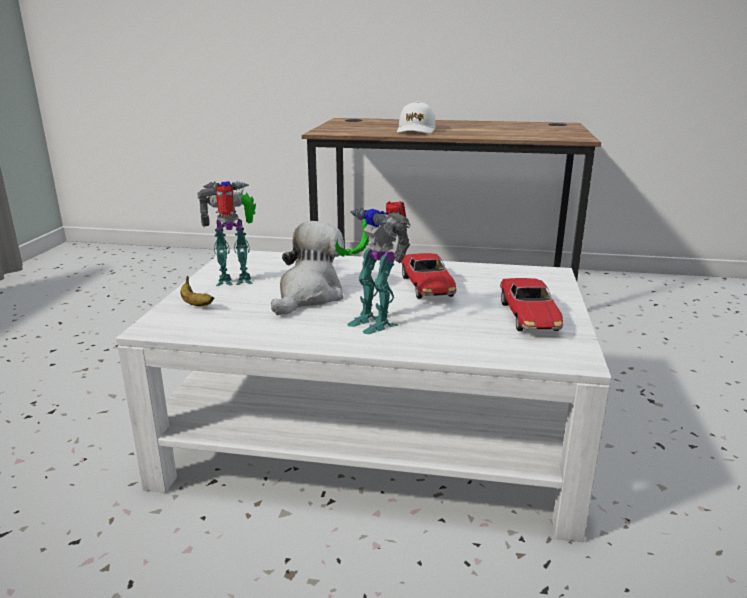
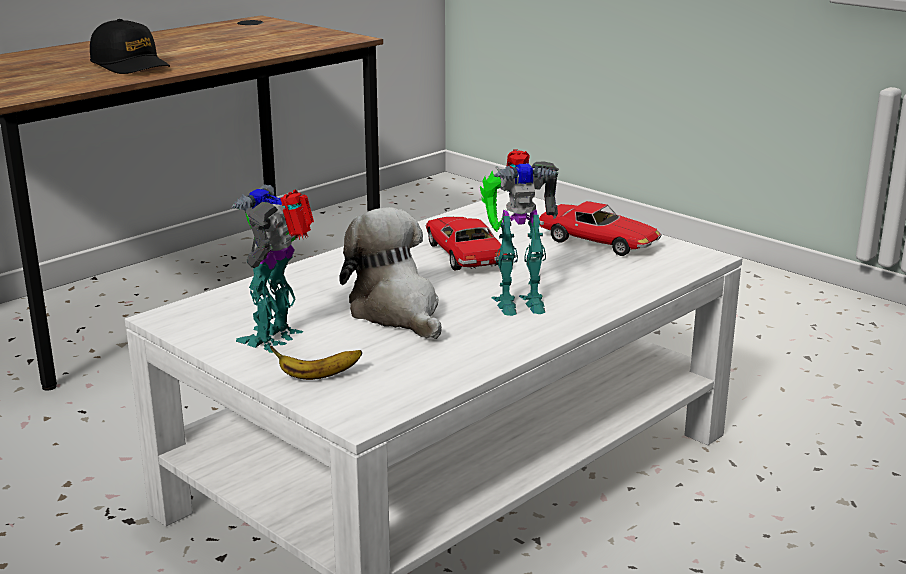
camera: 55 degrees left, 0 degrees up
white cap [397,101,436,134] -> black cap [90,19,170,74]
toy car [401,253,457,299] -> toy car turned 135 degrees counterclockwise [426,217,508,270]

